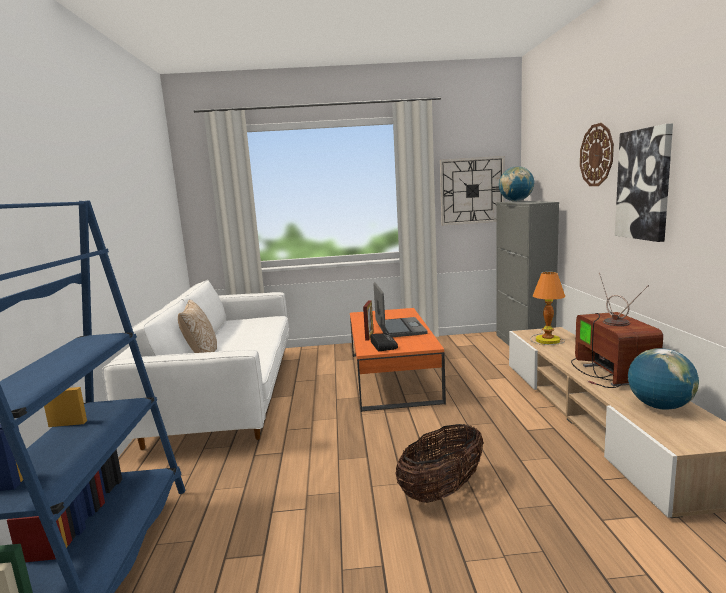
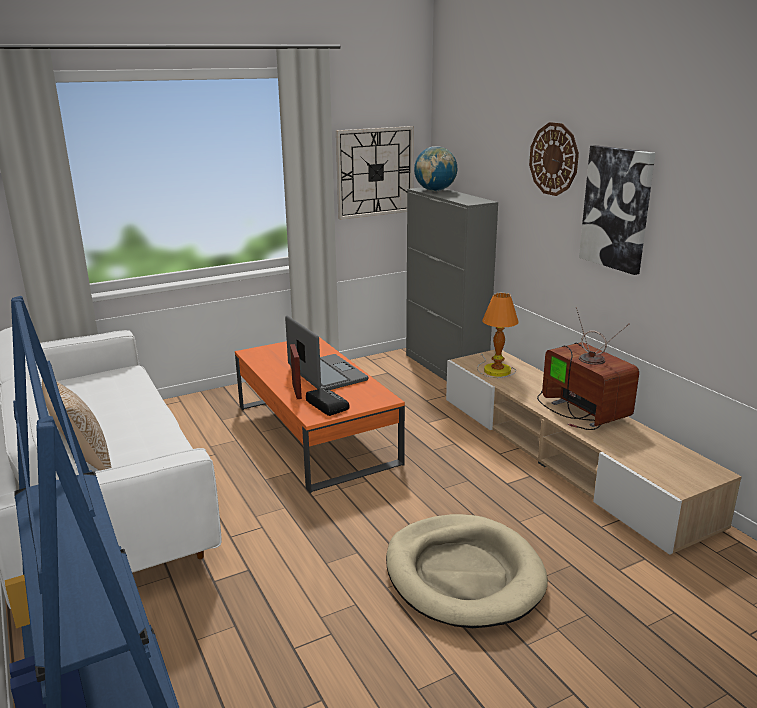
camera: 25 degrees left, 10 degrees up
basket [395,424,484,503] -> beige dog bed [386,514,548,628]
globe [627,348,699,410] -> none

